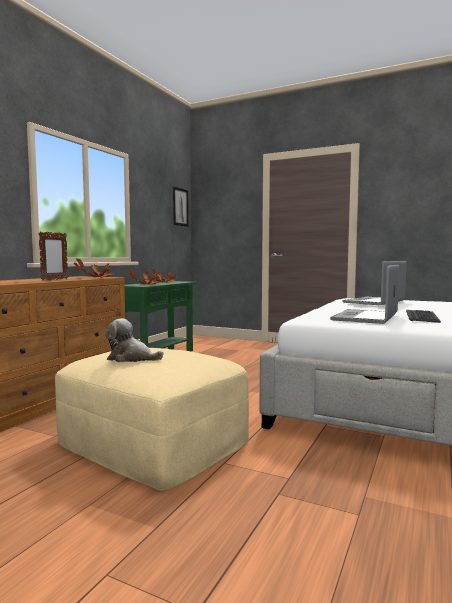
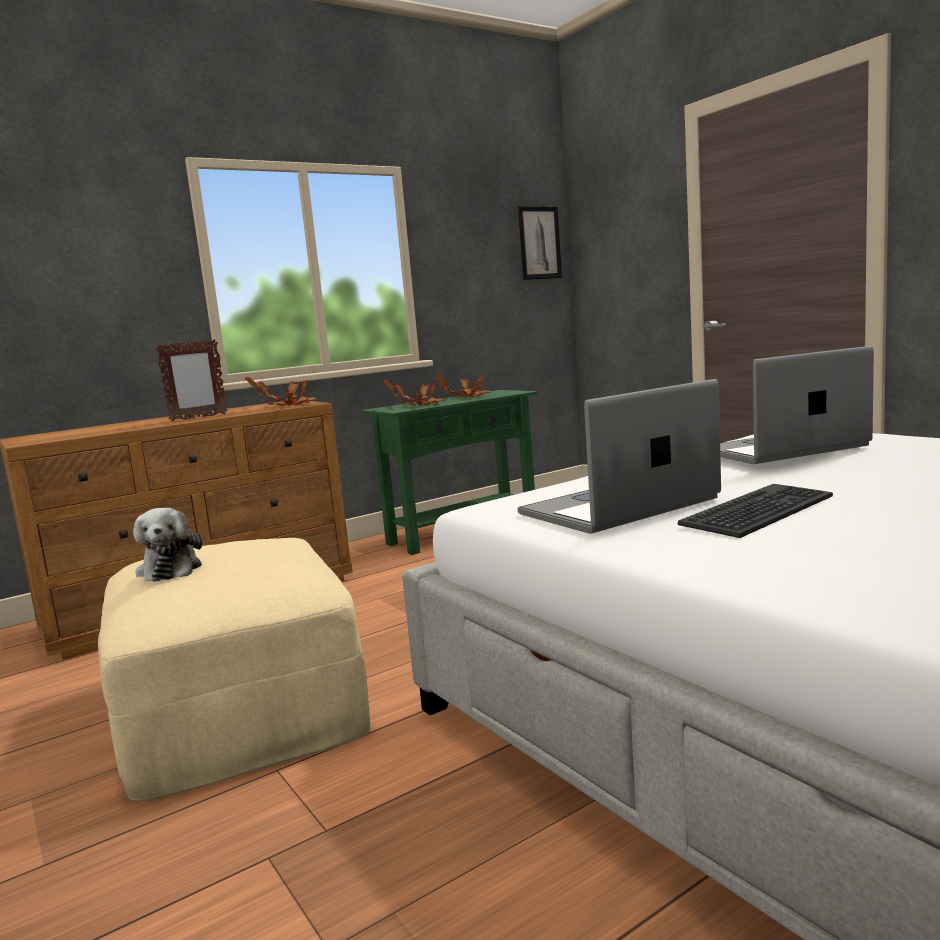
camera: 30 degrees right, 5 degrees up
plush toy [105,318,163,362] -> plush toy turned 150 degrees counterclockwise [133,508,202,582]

